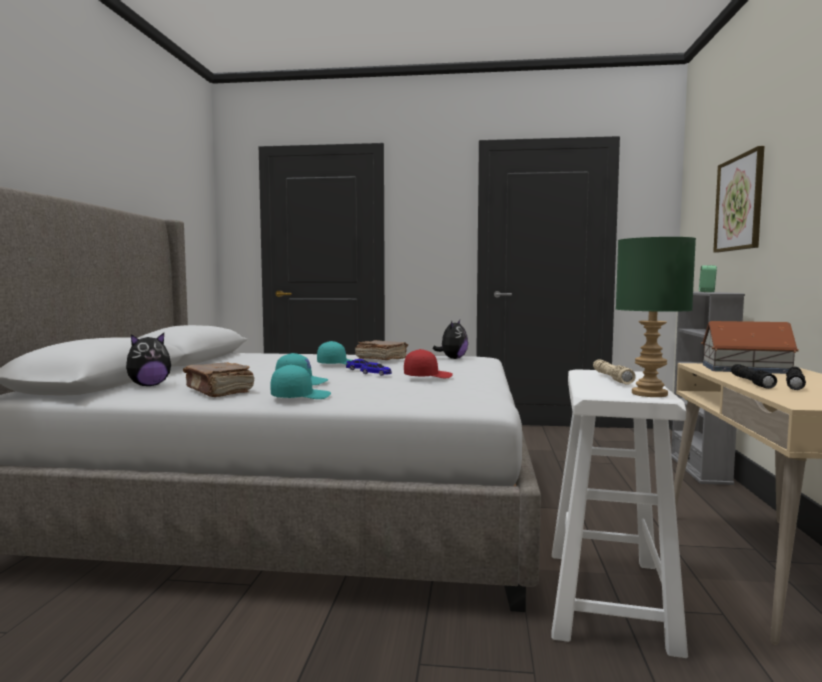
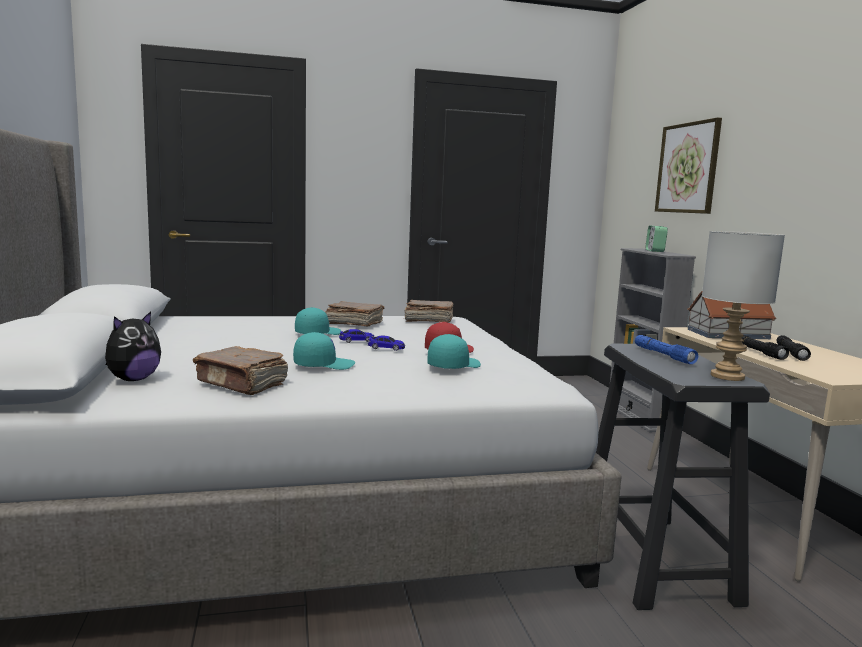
camera: 20 degrees left, 5 degrees up
turquoise cap [270,365,331,399] -> turquoise cap moved to [427,334,481,369]
plush toy [433,320,468,359] -> brown book [404,300,453,322]
white stool [551,369,688,658] -> black stool [596,343,770,610]
beige flashlight [593,359,636,385] -> blue flashlight [635,335,698,364]
green table lamp [616,237,696,397] -> grey table lamp [702,231,785,381]

